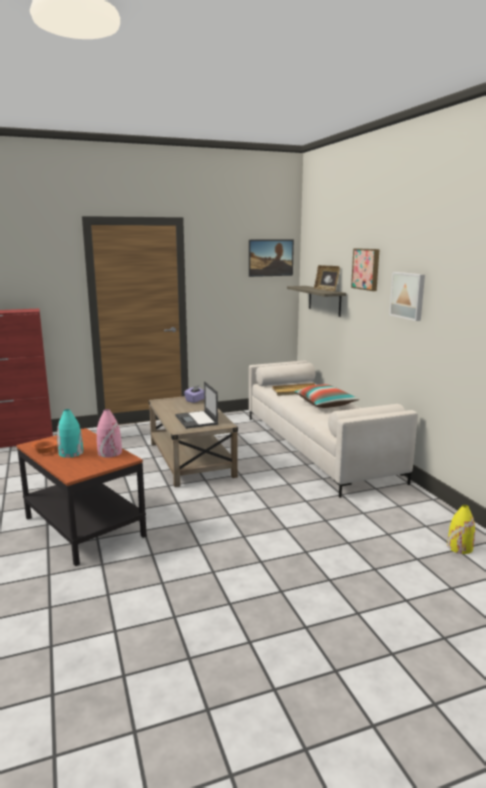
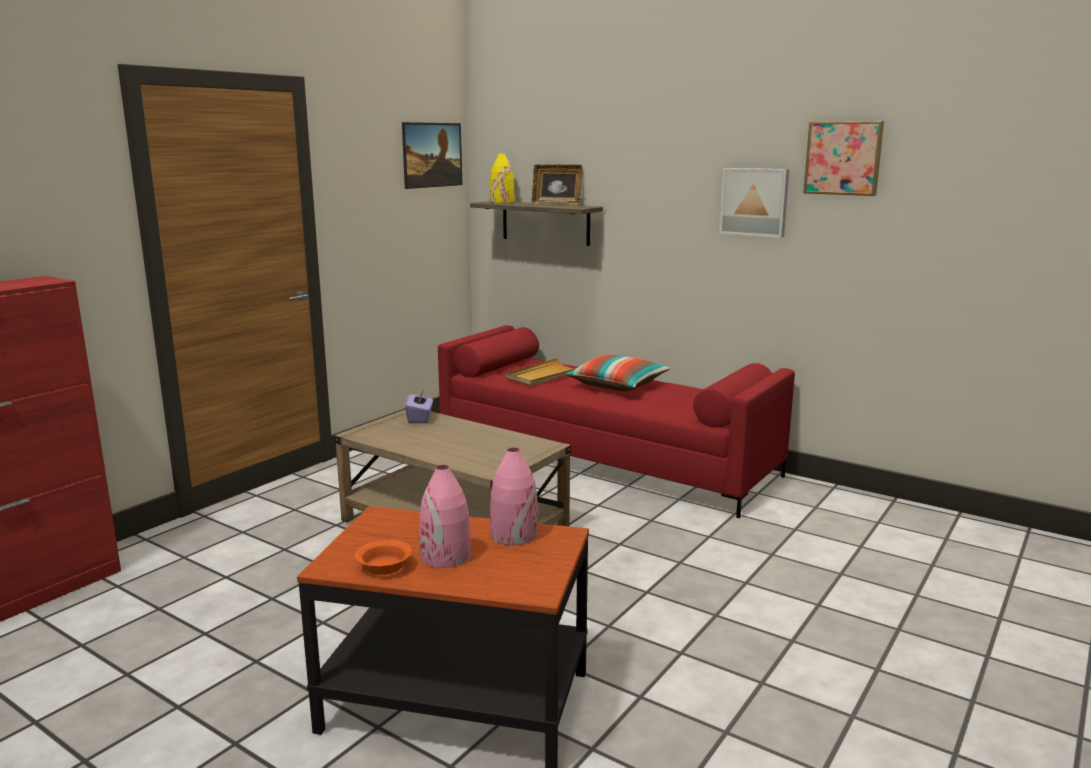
camera: 35 degrees left, 0 degrees up
turquoise vase [57,409,83,458] -> pink vase [420,465,471,568]
laptop [175,381,218,429] -> none
white sofa [249,360,418,498] -> red sofa [438,325,795,518]
picture [351,248,379,291] -> picture moved to [803,121,884,196]
yellow vase [447,505,475,554] -> yellow vase moved to [490,153,515,203]

